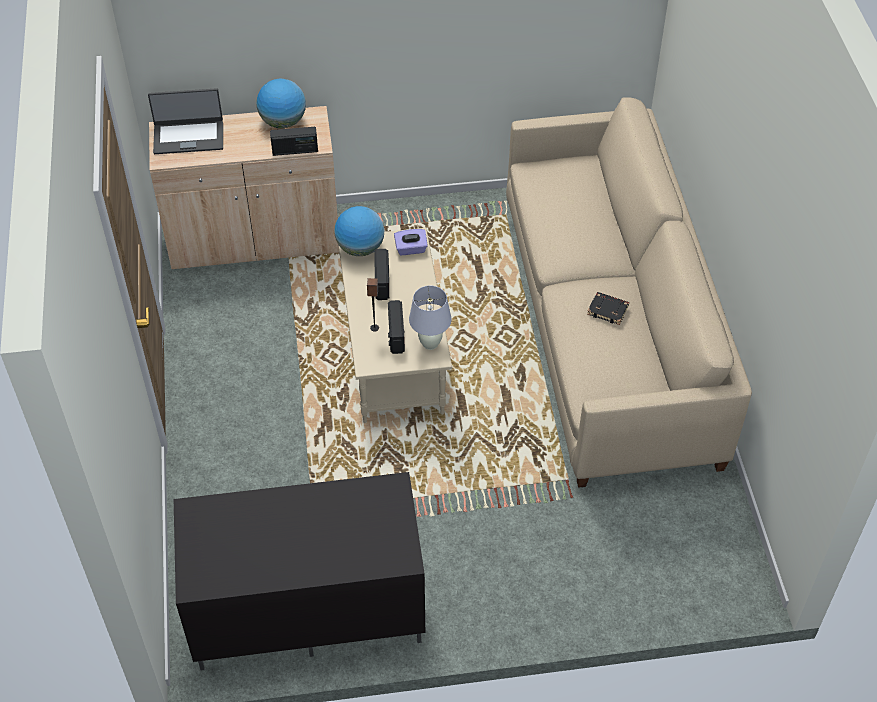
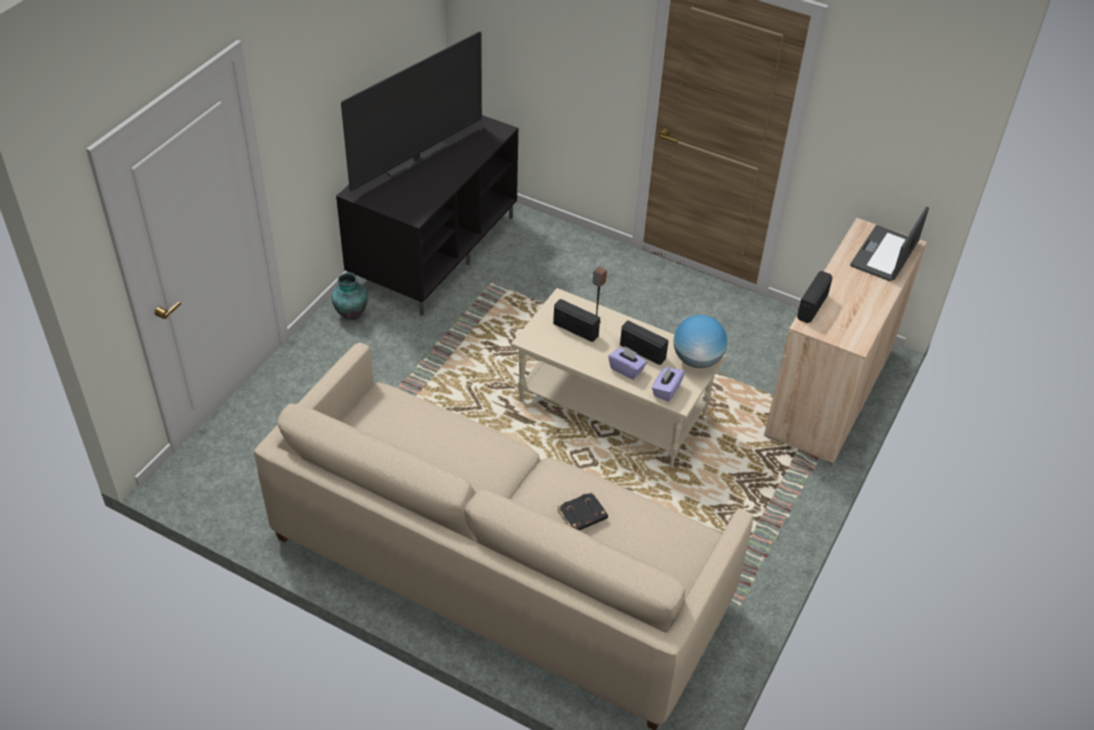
camera: 125 degrees right, 5 degrees down
globe [256,79,306,129] -> none
white table lamp [409,286,452,350] -> none
black book [587,292,629,325] -> black book moved to [557,492,608,531]
none -> vase [332,272,368,320]
none -> television [341,31,482,191]
none -> purple tissue box [608,346,647,380]

